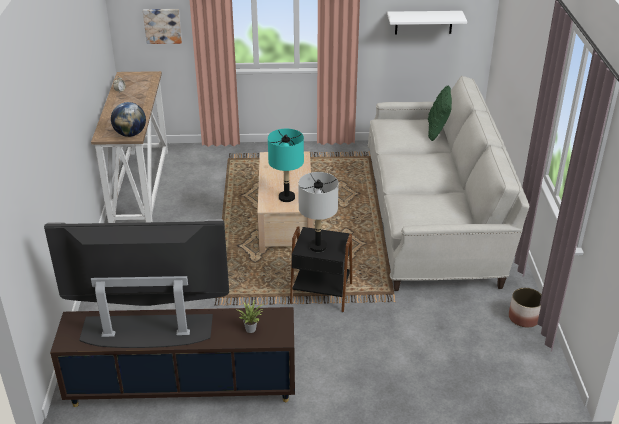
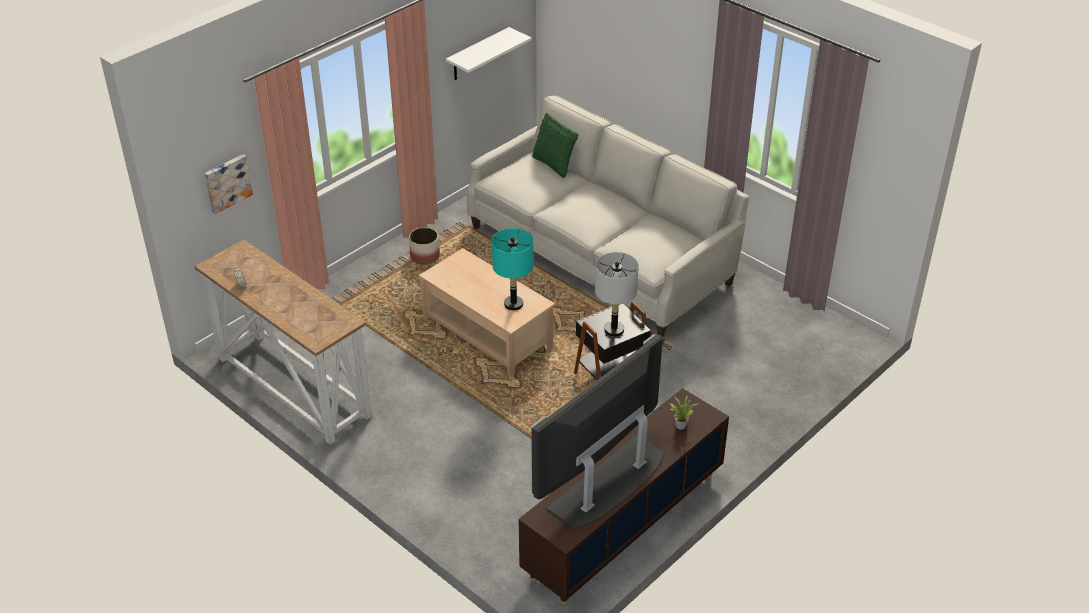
camera: 45 degrees left, 5 degrees up
globe [111,102,146,137] -> none
planter [509,288,542,327] -> planter moved to [409,227,440,264]

